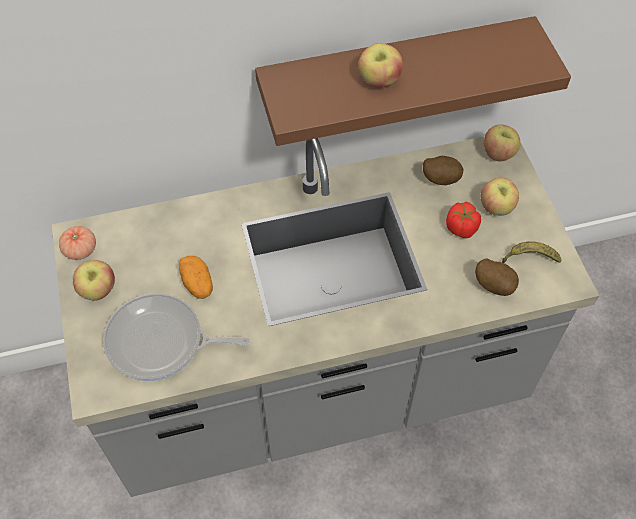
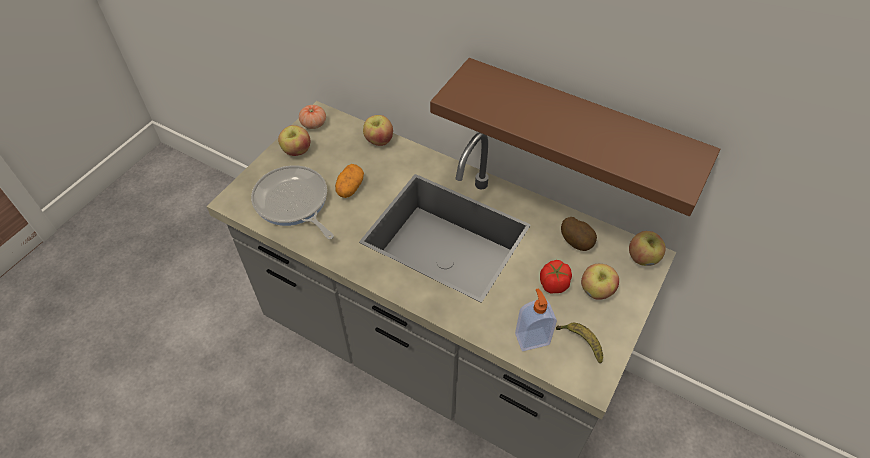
camera: 45 degrees right, 5 degrees down
apple [358,43,403,88] -> apple moved to [363,115,393,146]
potato [475,259,519,296] -> soap dispenser [515,288,557,351]

